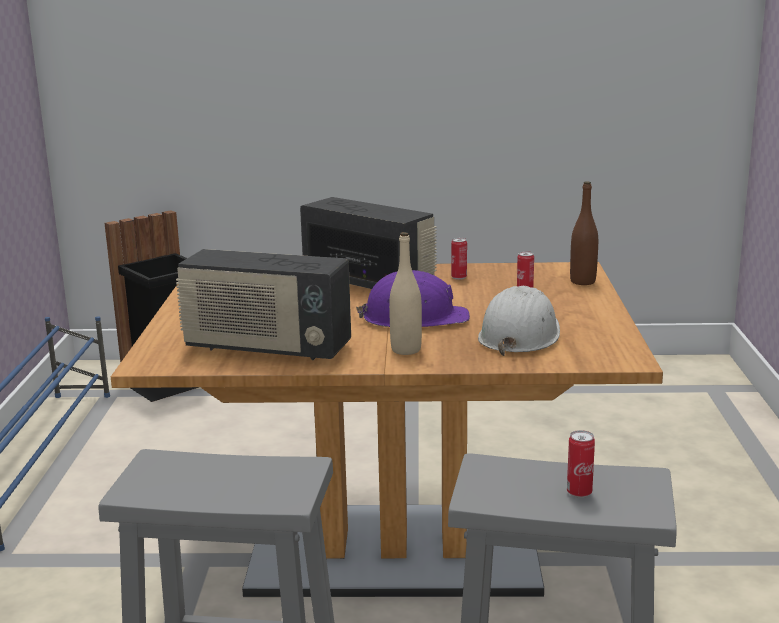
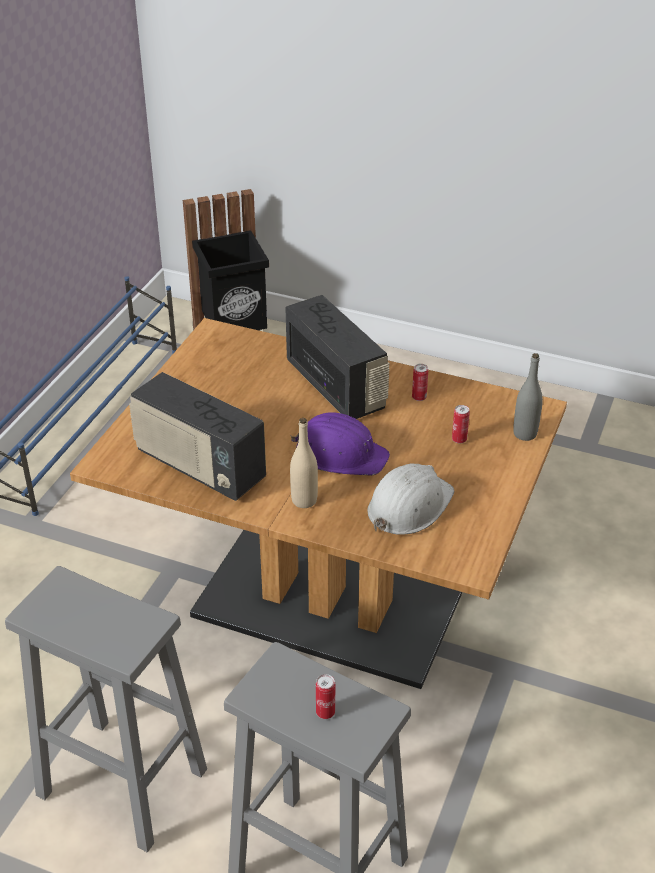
camera: 20 degrees right, 20 degrees up
brown bottle [570,181,598,285] -> grey bottle [513,353,543,441]

